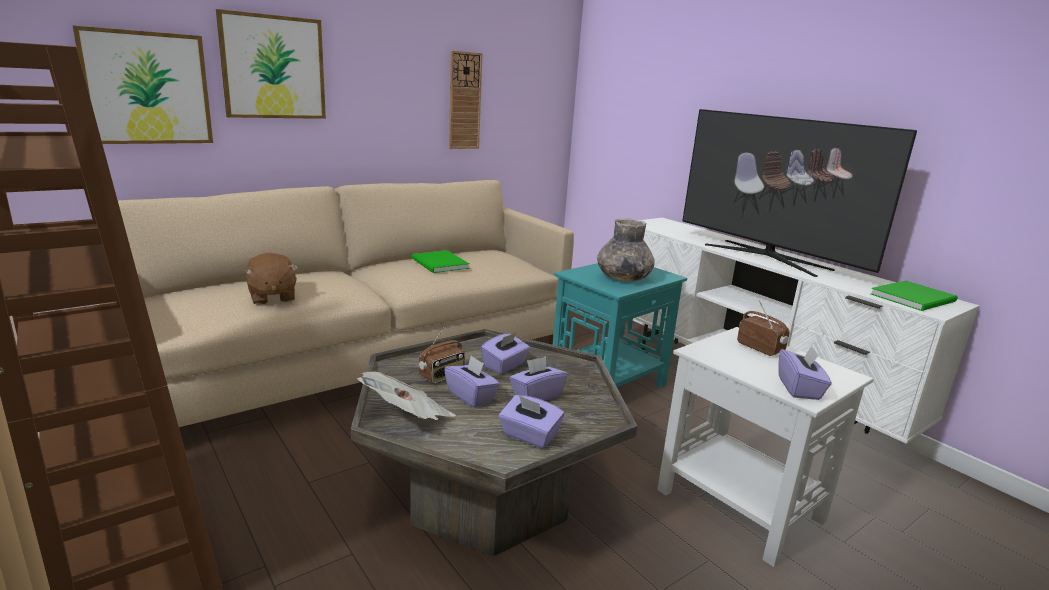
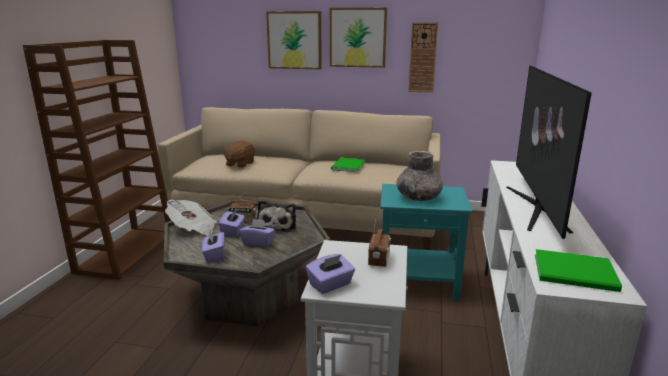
camera: 50 degrees right, 0 degrees up
picture [73,25,213,144] -> picture moved to [330,8,387,68]
purple tissue box [480,332,530,374] -> plush toy [257,200,296,232]

